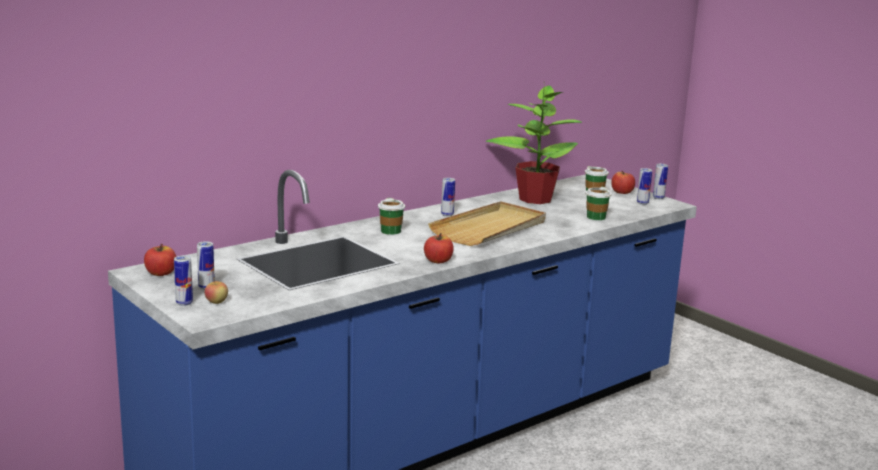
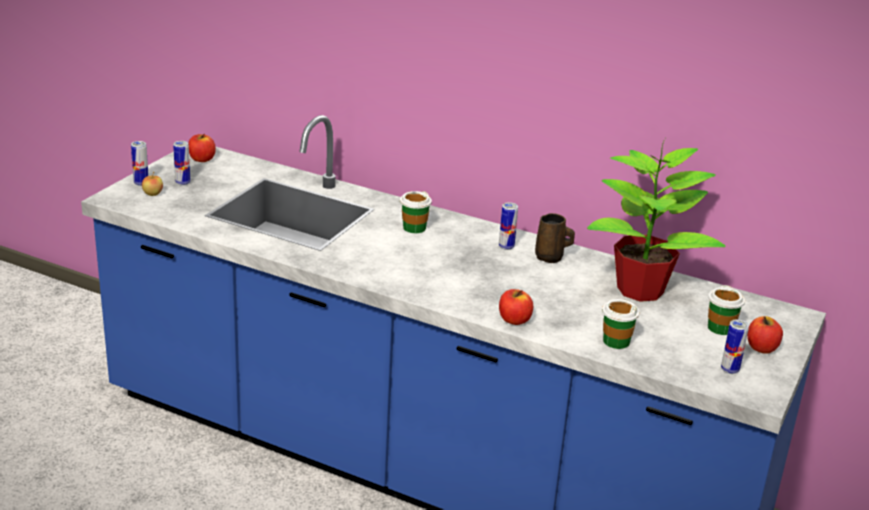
camera: 65 degrees right, 10 degrees up
apple [424,233,454,263] -> apple moved to [499,289,533,325]
beige tray [428,201,546,246] -> none
can [653,164,668,200] -> none
none -> brown mug [535,213,575,263]

